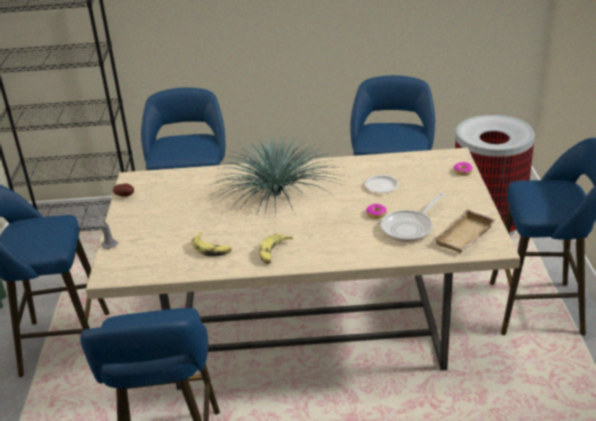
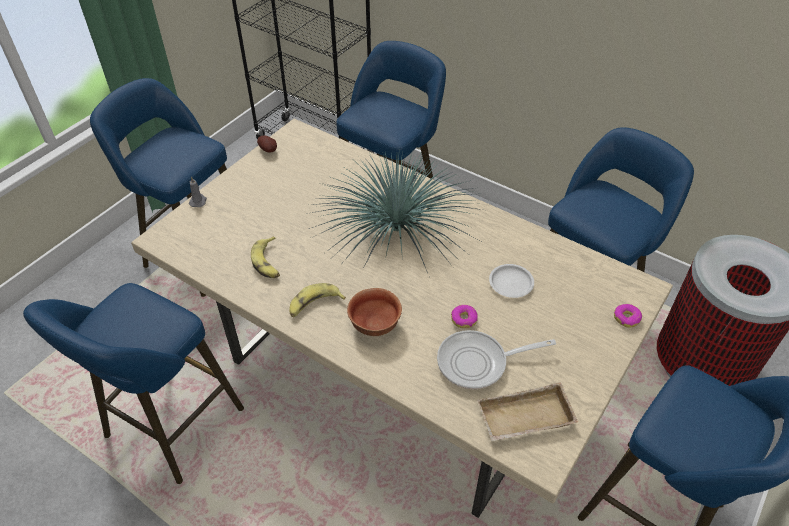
camera: 35 degrees right, 15 degrees up
none -> bowl [347,288,402,336]

